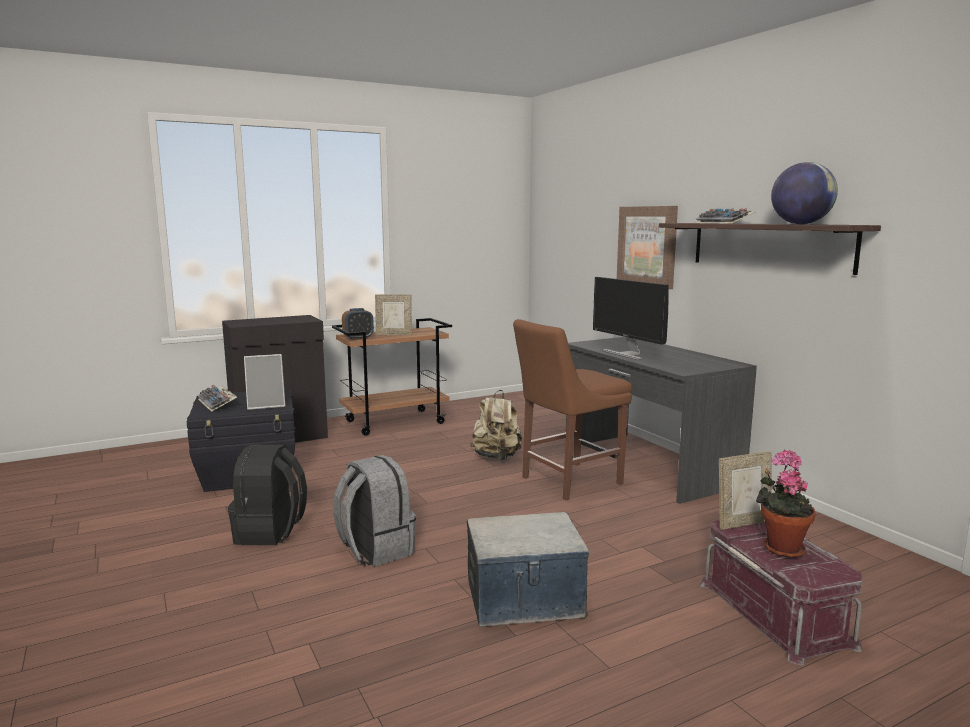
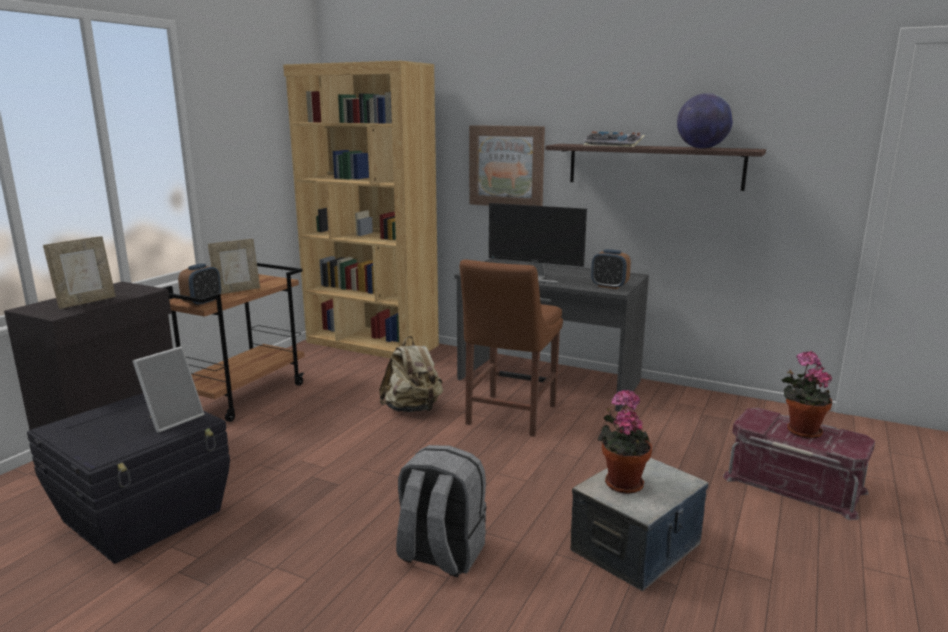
camera: 35 degrees left, 5 degrees up
keyboard [197,385,237,412] -> none
black backpack [228,444,307,545] -> none
picture frame [719,451,772,530] -> picture frame moved to [43,236,116,309]
none -> brown bookcase [283,61,439,358]
none -> alarm clock [591,249,631,289]
none -> potted plant [598,389,652,494]

